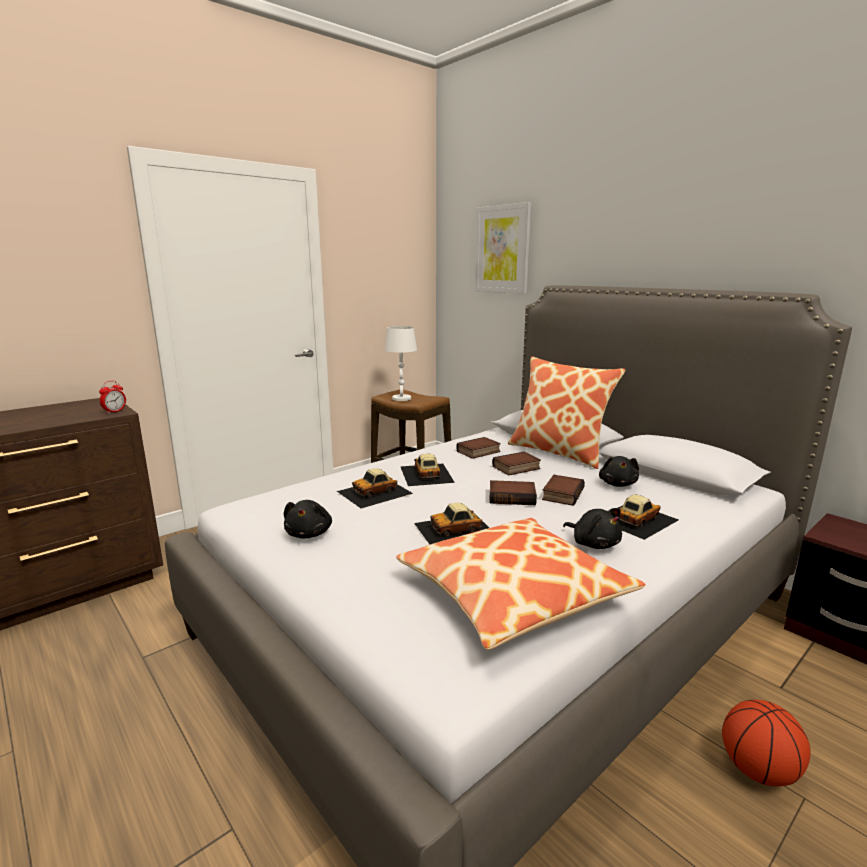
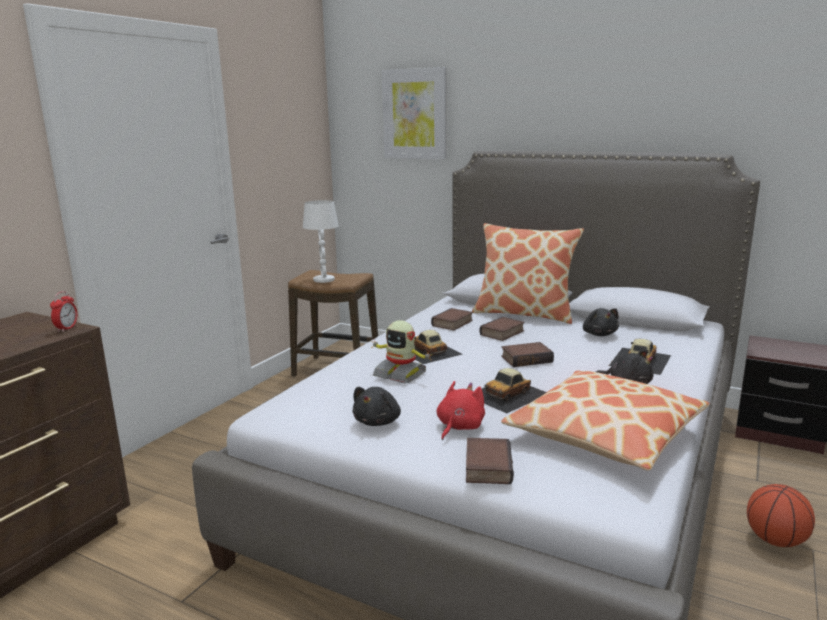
camera: 20 degrees left, 0 degrees up
black plush toy [284,500,332,539] -> black plush toy turned 45 degrees clockwise [353,387,401,426]
toy car [337,468,413,508] -> toy robot [371,320,433,384]
book [542,475,585,506] -> book moved to [466,438,514,484]
none -> red plush toy [437,381,485,440]

